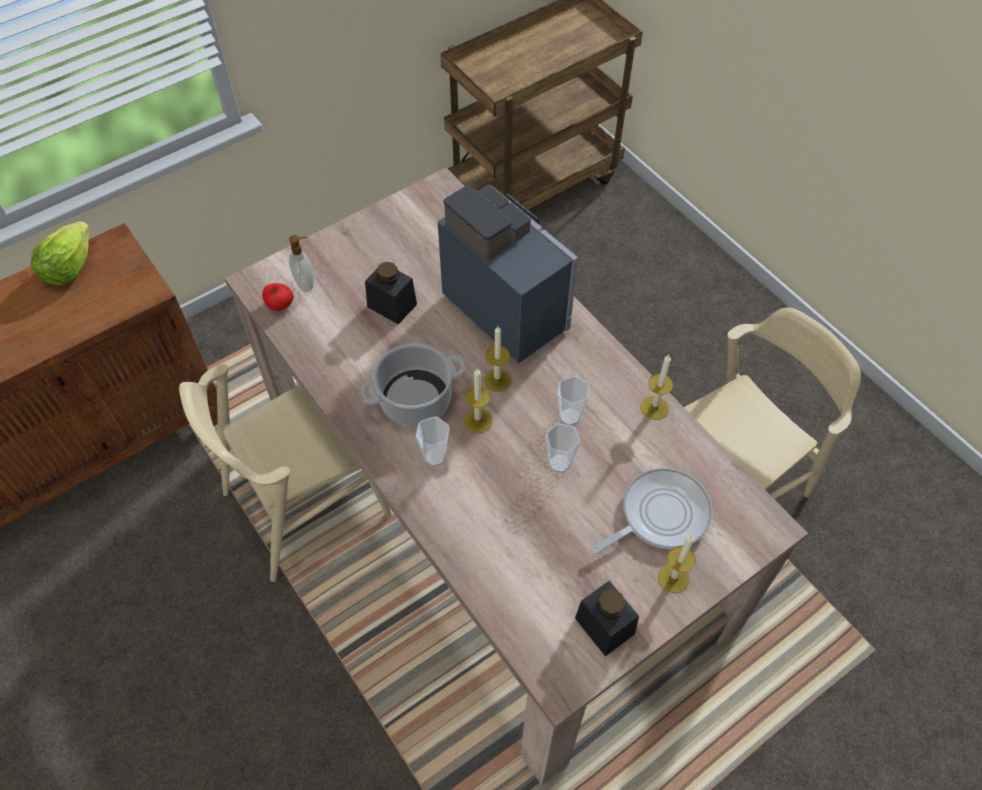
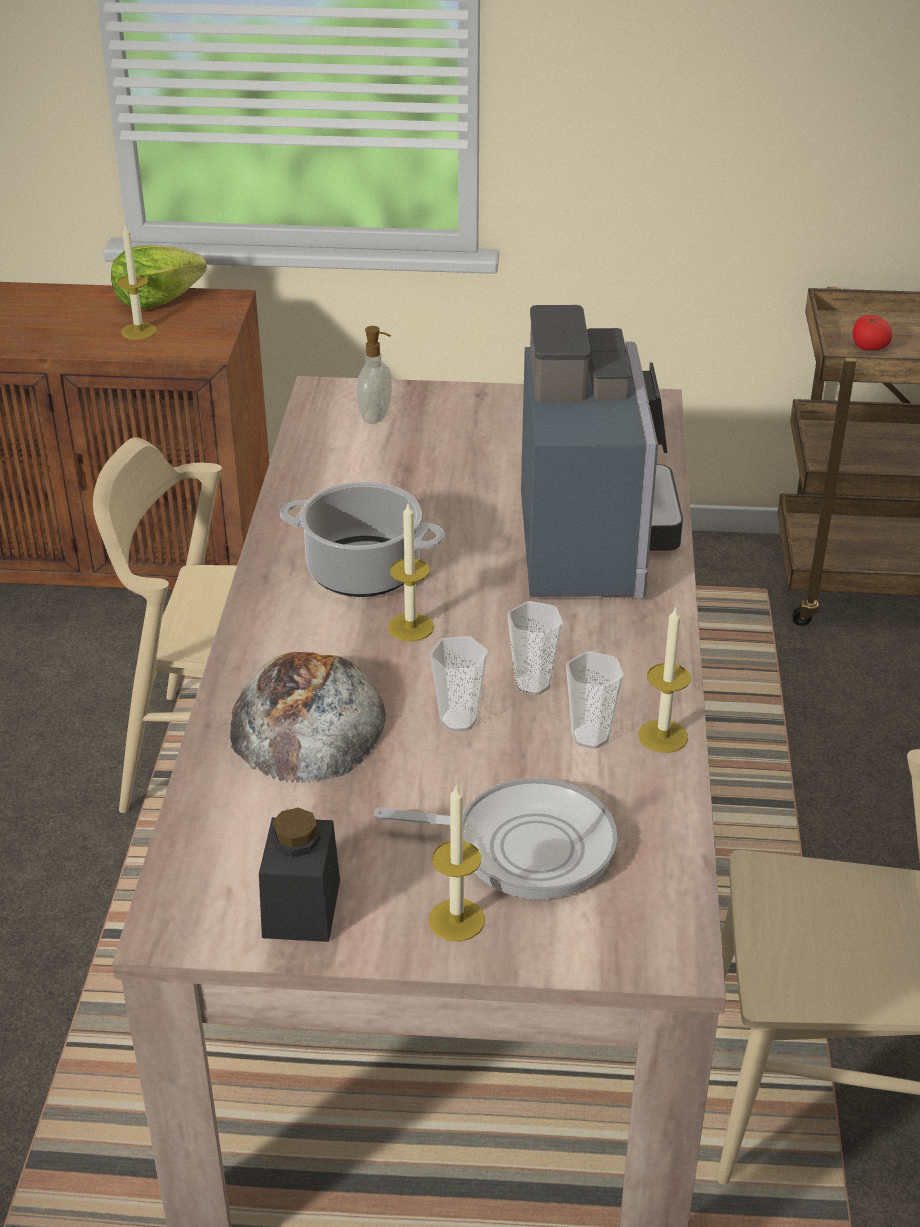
camera: 40 degrees right, 20 degrees down
tomato [262,283,294,311] -> tomato moved to [853,315,892,351]
black jar [365,262,417,325] -> none
cup [416,417,450,467] -> cup moved to [566,651,624,749]
candle [484,326,511,392] -> candle moved to [117,224,157,340]
none -> bread [230,652,386,783]

